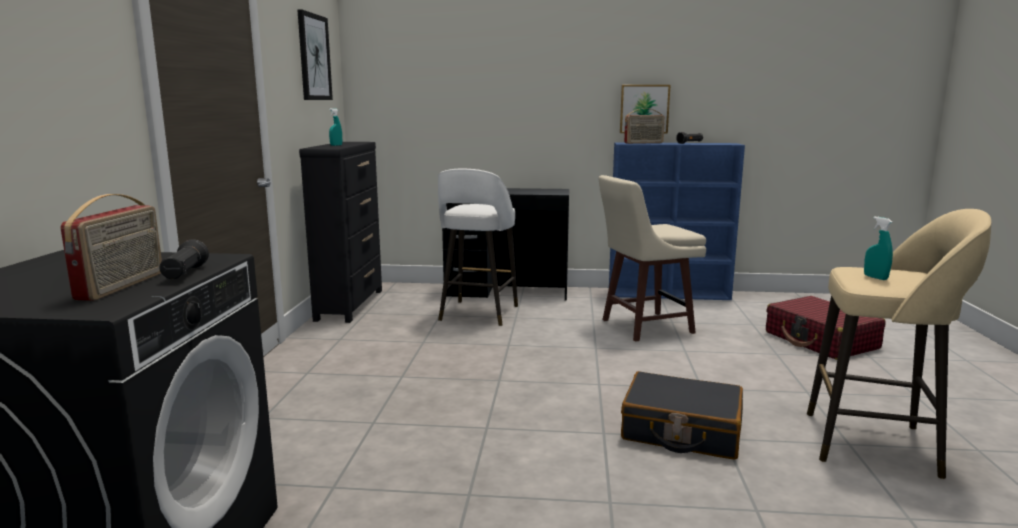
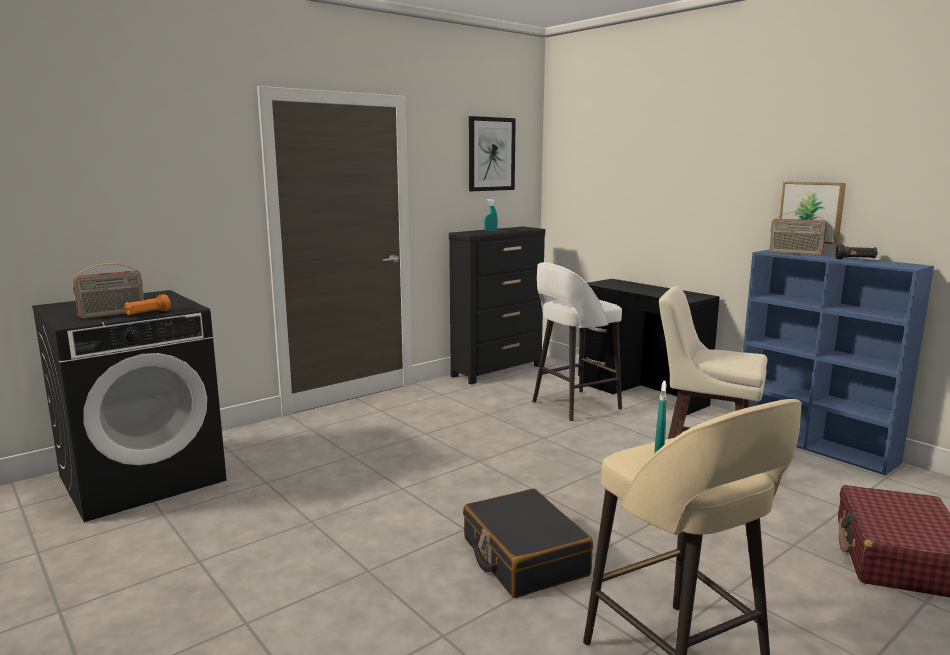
camera: 45 degrees right, 0 degrees up
black flashlight [160,239,209,279] -> orange flashlight [124,294,171,315]

